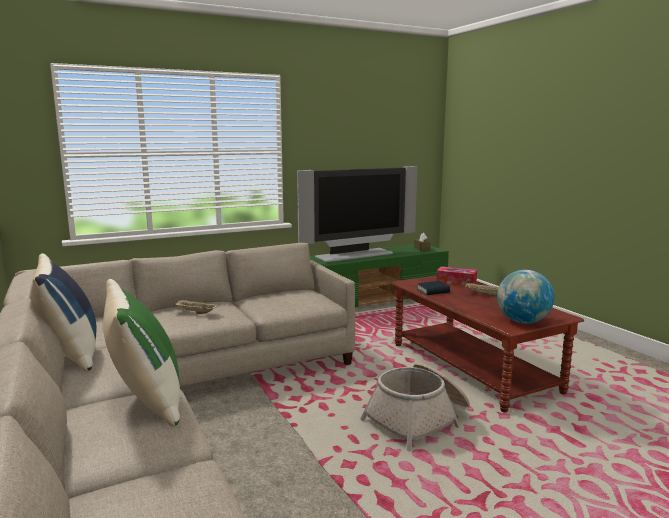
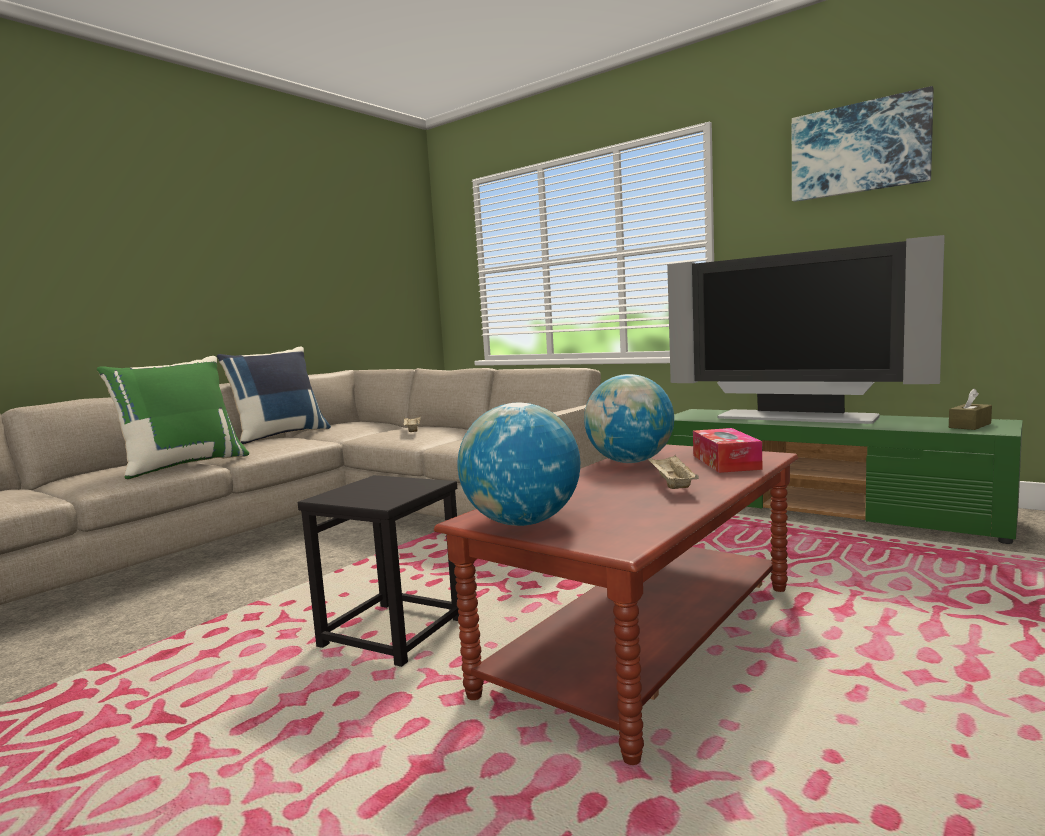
camera: 65 degrees right, 5 degrees down
basket [360,363,470,451] -> black stool [298,475,459,667]
book [416,281,450,295] -> globe [584,374,674,463]
none -> picture [792,86,934,202]

